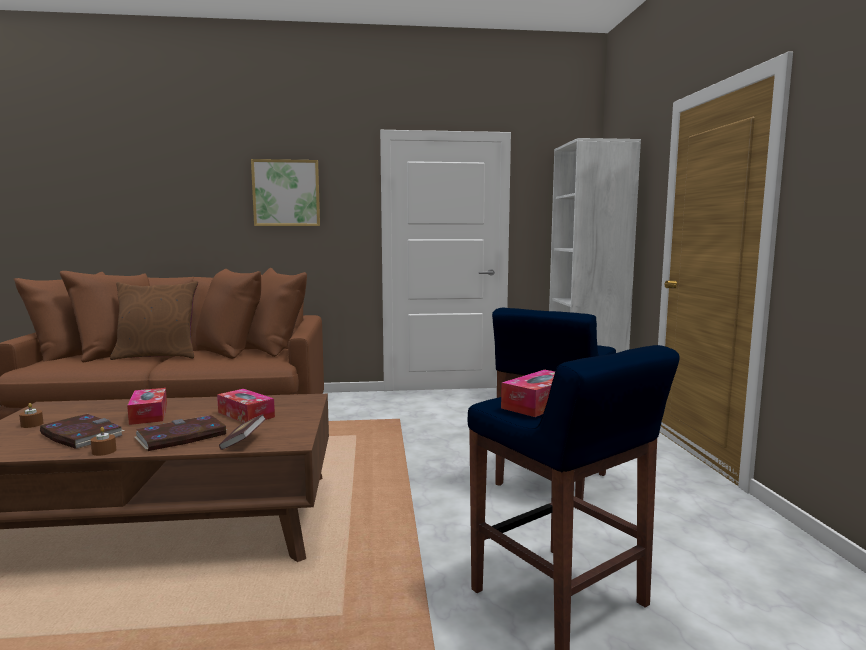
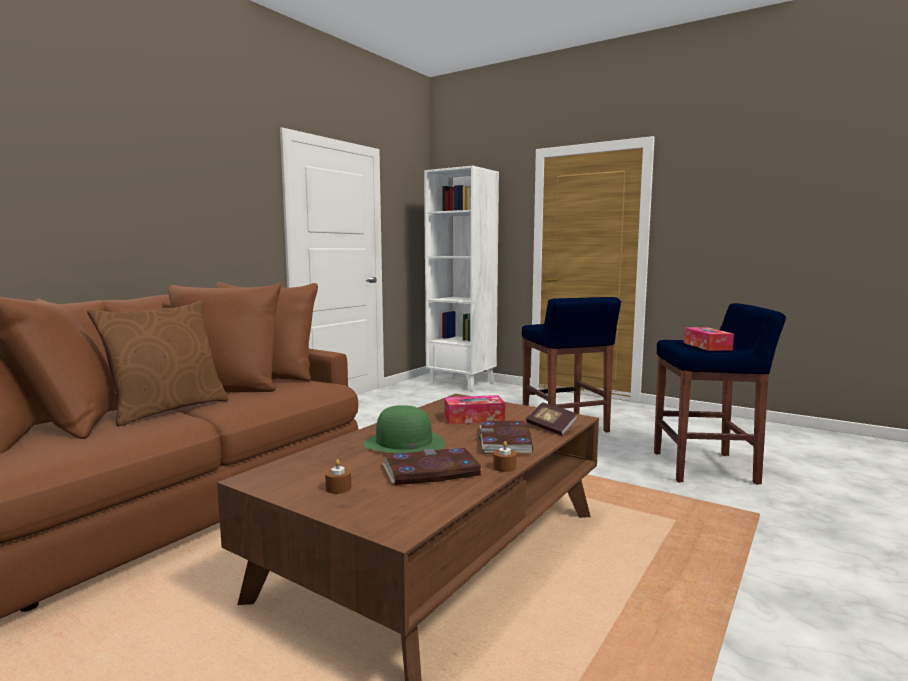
camera: 50 degrees left, 0 degrees up
tissue box [127,388,167,425] -> green hat [363,405,445,453]
picture [251,159,320,226] -> none

